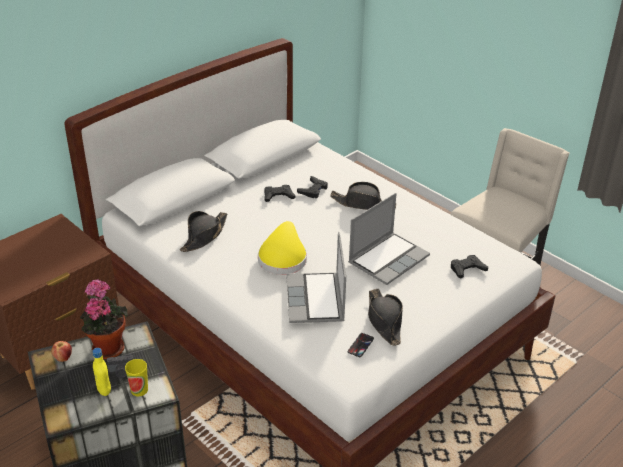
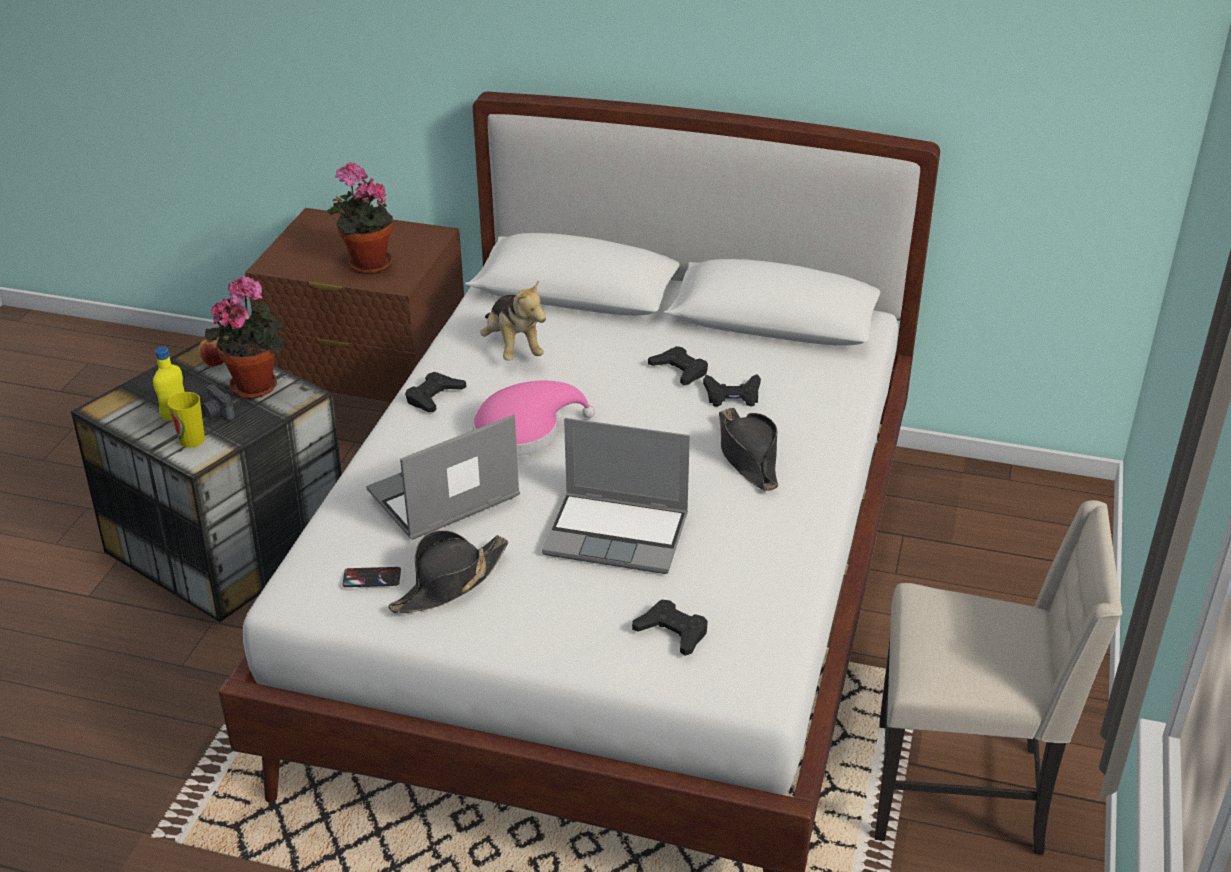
camera: 60 degrees right, 0 degrees up
black hat [180,211,227,252] -> plush toy [480,280,546,361]
yellow hat [258,221,307,275] -> pink hat [473,381,595,456]
none -> potted plant [326,163,393,274]
none -> black game controller [405,372,466,412]

